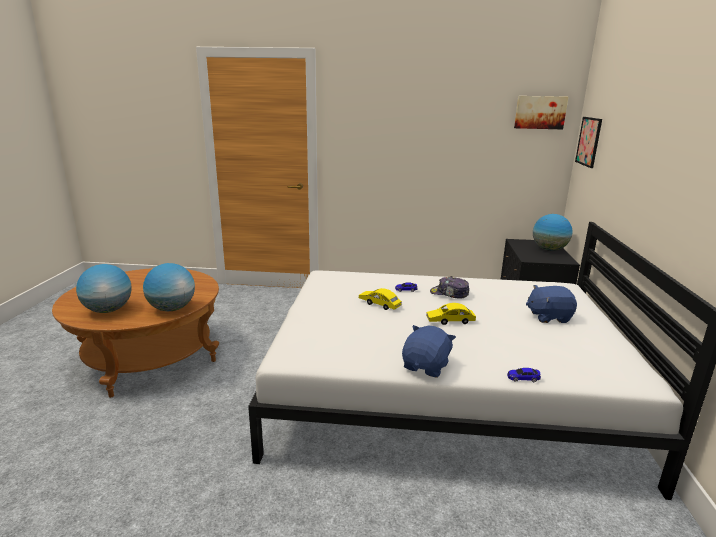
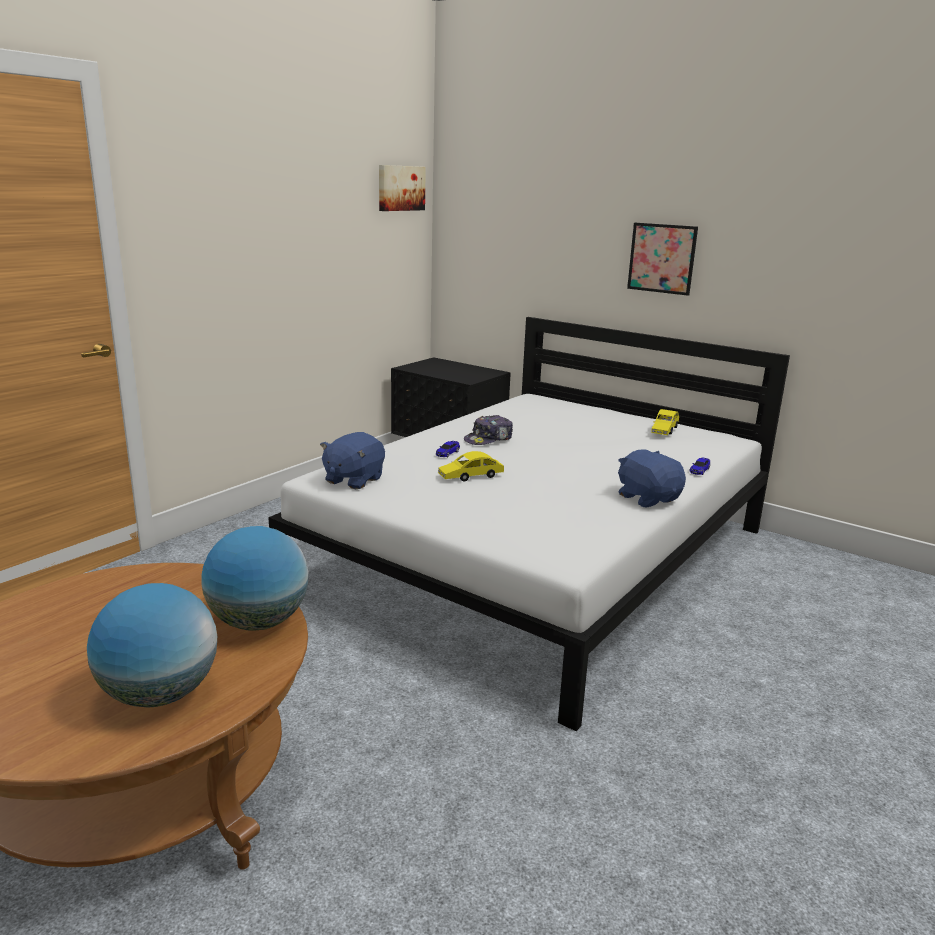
camera: 60 degrees left, 0 degrees up
yellow toy car [426,303,476,325] -> yellow toy car moved to [651,409,679,435]
blue plush toy [526,285,577,323] -> blue plush toy moved to [320,432,385,489]
globe [533,214,572,251] -> none
picture [575,117,602,168] -> picture moved to [627,223,698,296]

